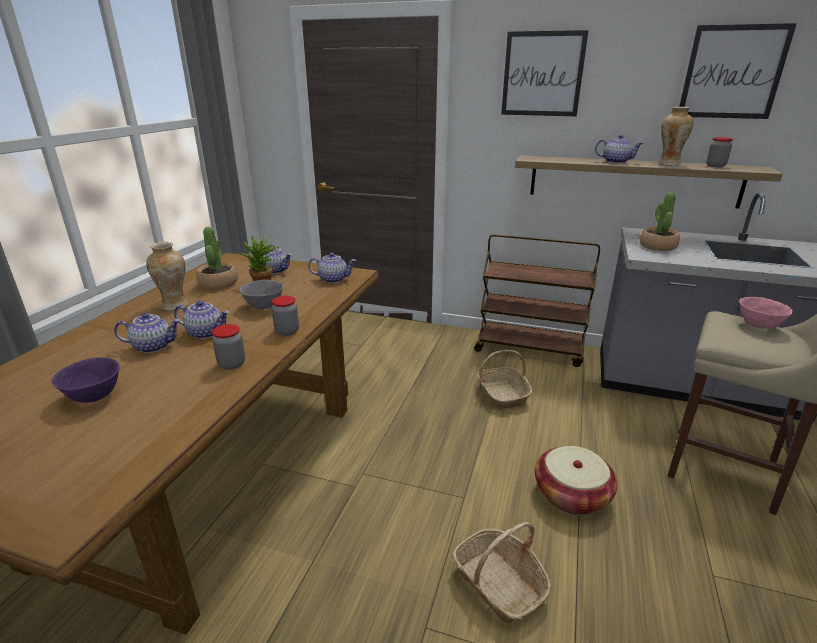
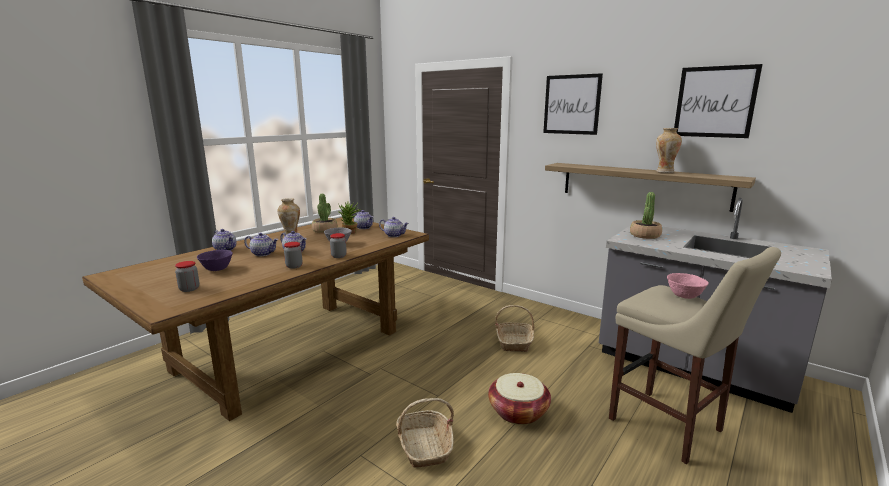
camera: 20 degrees right, 10 degrees down
brown cart [474,234,600,367] -> none
teapot [595,135,643,164] -> teapot moved to [212,229,236,251]
jar [706,137,733,167] -> jar moved to [175,261,199,292]

